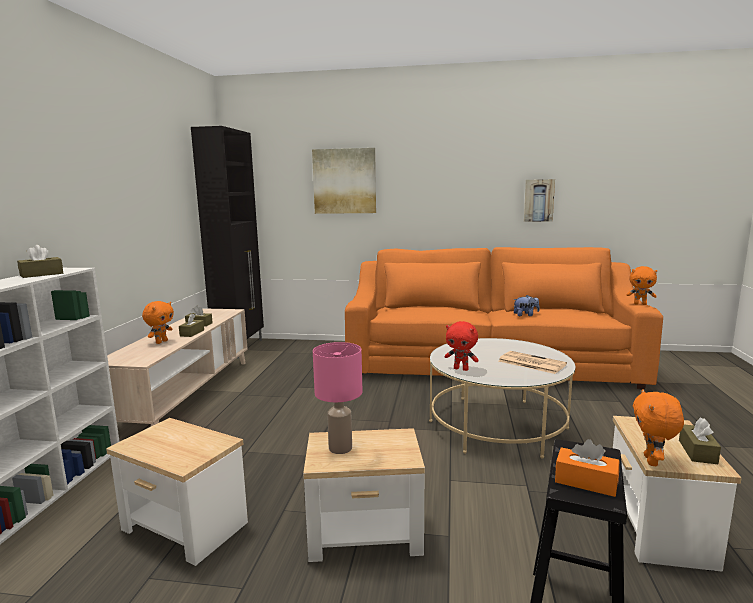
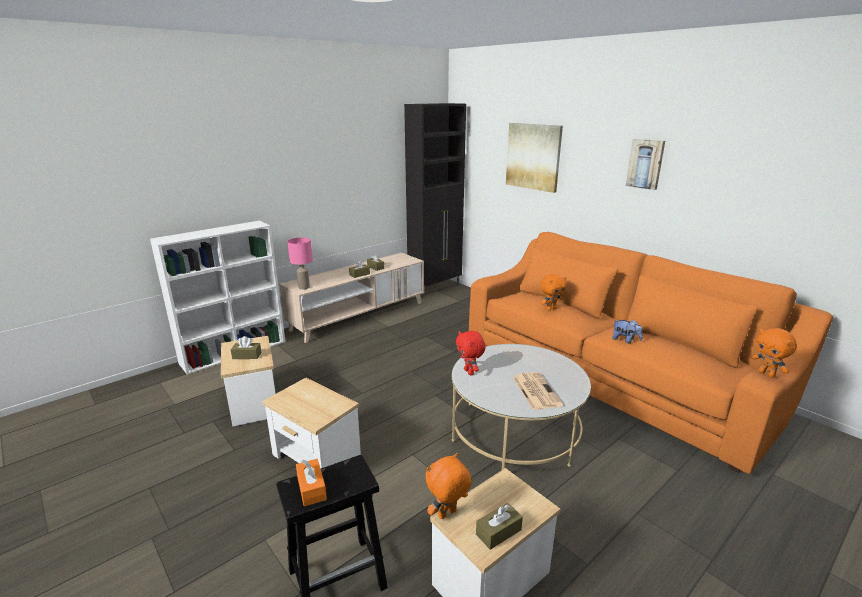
camera: 40 degrees right, 10 degrees up
brown tissue box [17,245,63,278] -> brown tissue box moved to [231,336,261,359]
orange plush toy [142,301,174,344] -> orange plush toy moved to [541,274,567,310]
pink table lamp [313,342,362,454] -> pink table lamp moved to [287,237,313,290]
picture [524,179,555,222] -> picture moved to [626,139,665,190]

